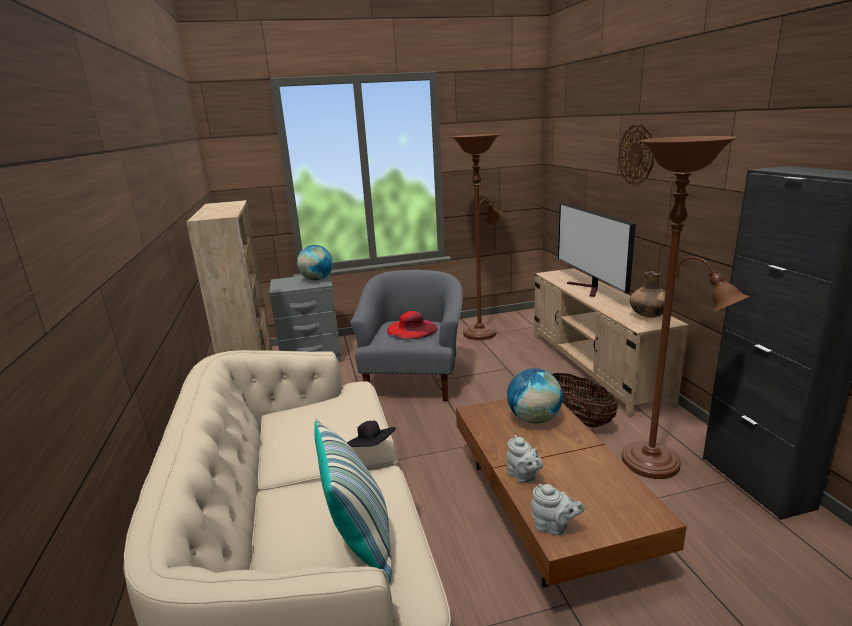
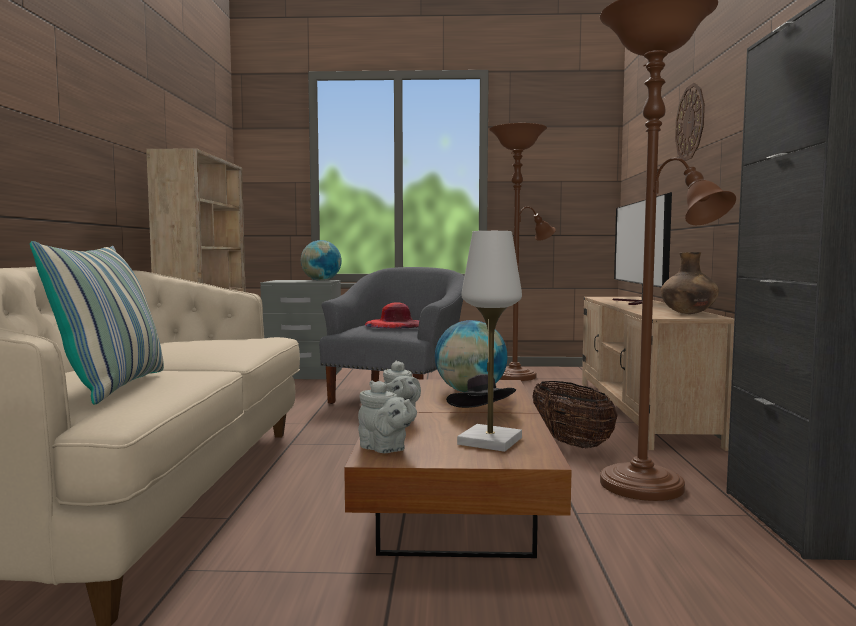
camera: 15 degrees right, 15 degrees down
black hat [347,421,396,447] -> black hat moved to [446,374,516,408]
none -> white table lamp [457,231,522,452]

